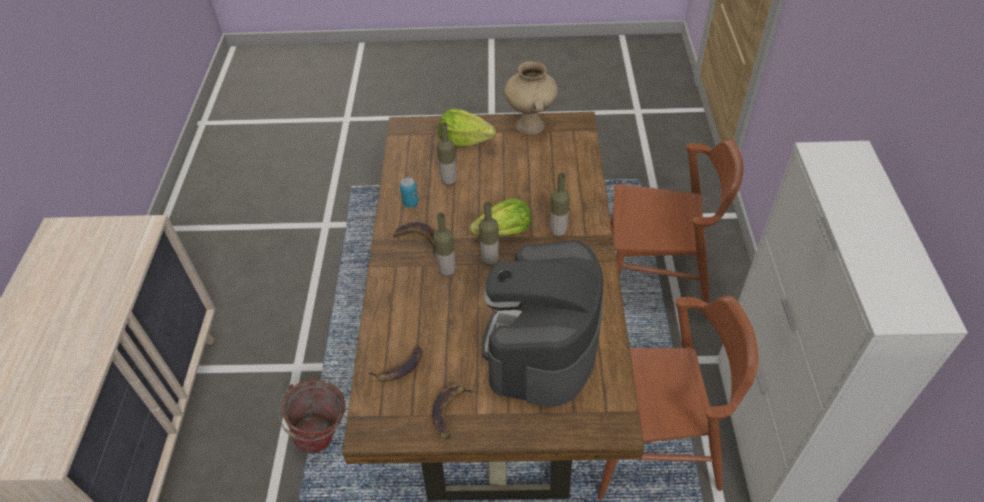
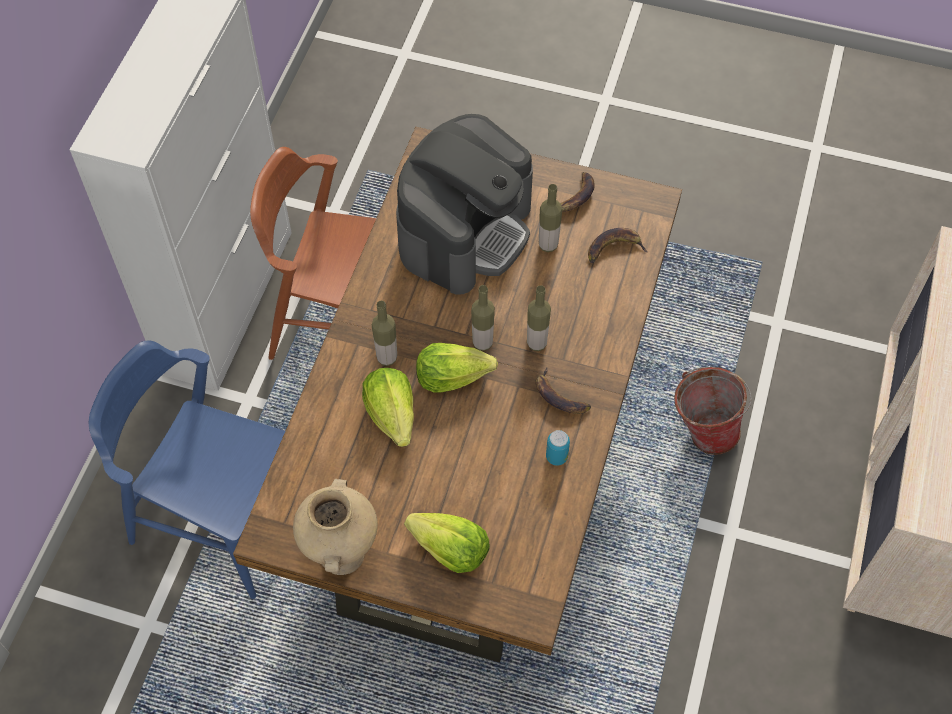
camera: 165 degrees left, 10 degrees up
bottle [437,122,457,186] -> bottle moved to [539,184,562,252]
brown chair [611,139,743,320] -> blue chair [89,340,285,599]
none -> lettuce [362,368,414,447]

